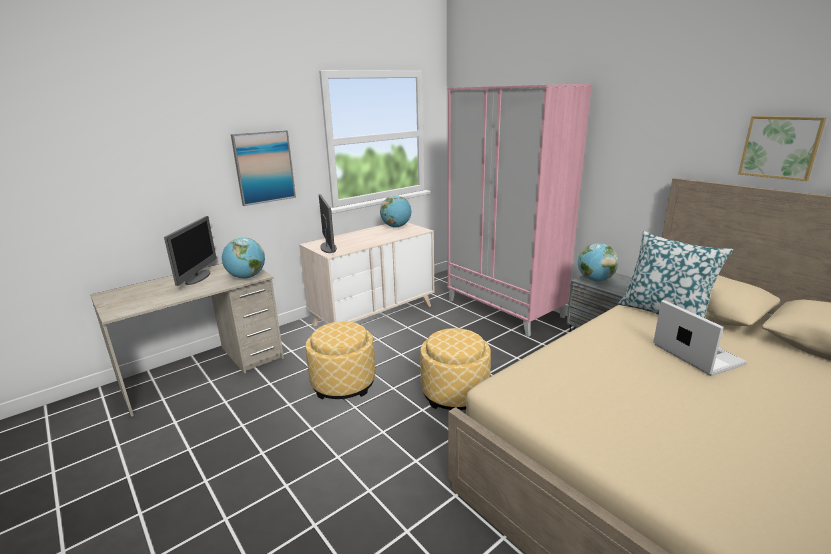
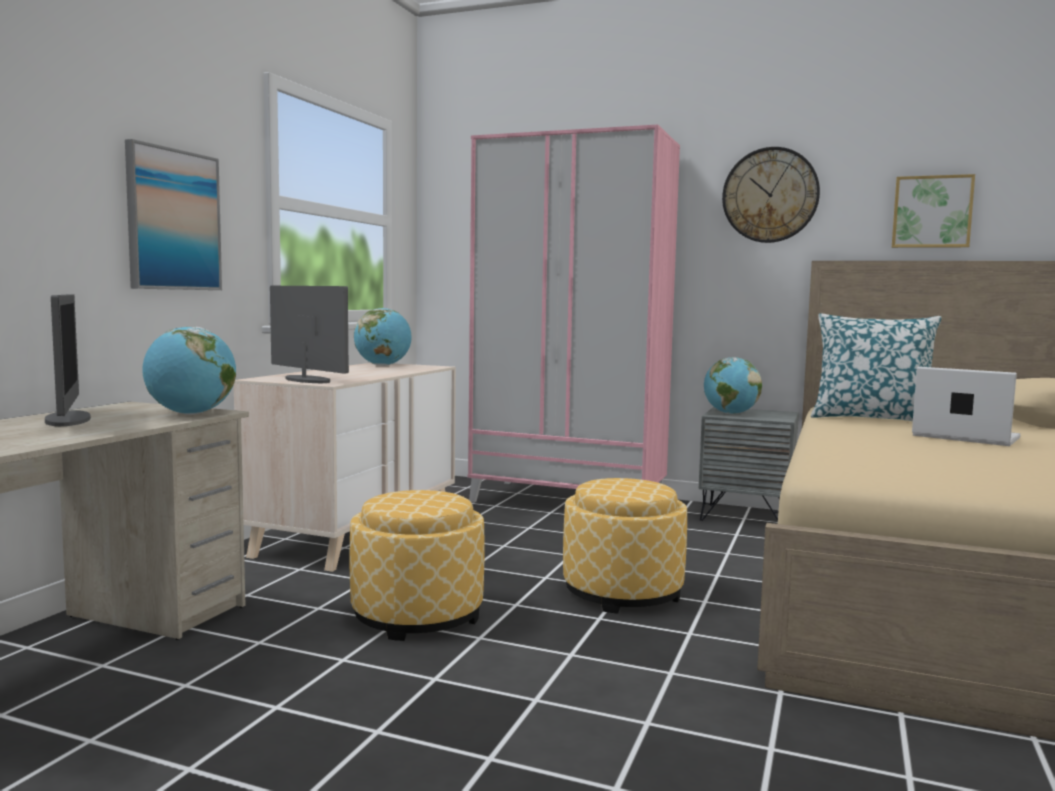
camera: 30 degrees left, 15 degrees down
none -> wall clock [722,147,820,243]

